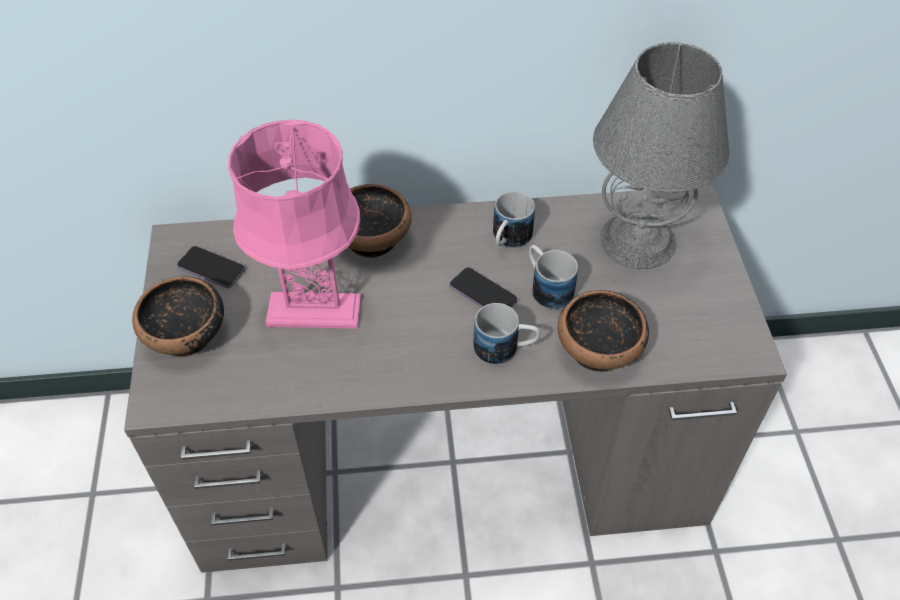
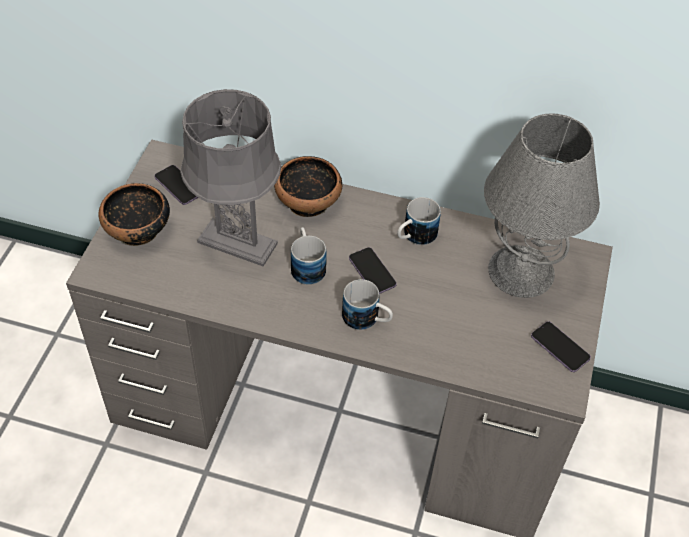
camera: 20 degrees right, 0 degrees up
pink table lamp [228,120,361,329] -> grey table lamp [180,89,281,266]
mug [529,245,578,309] -> mug moved to [291,227,327,285]
bowl [558,290,649,372] -> none
none -> phone [531,321,591,372]

